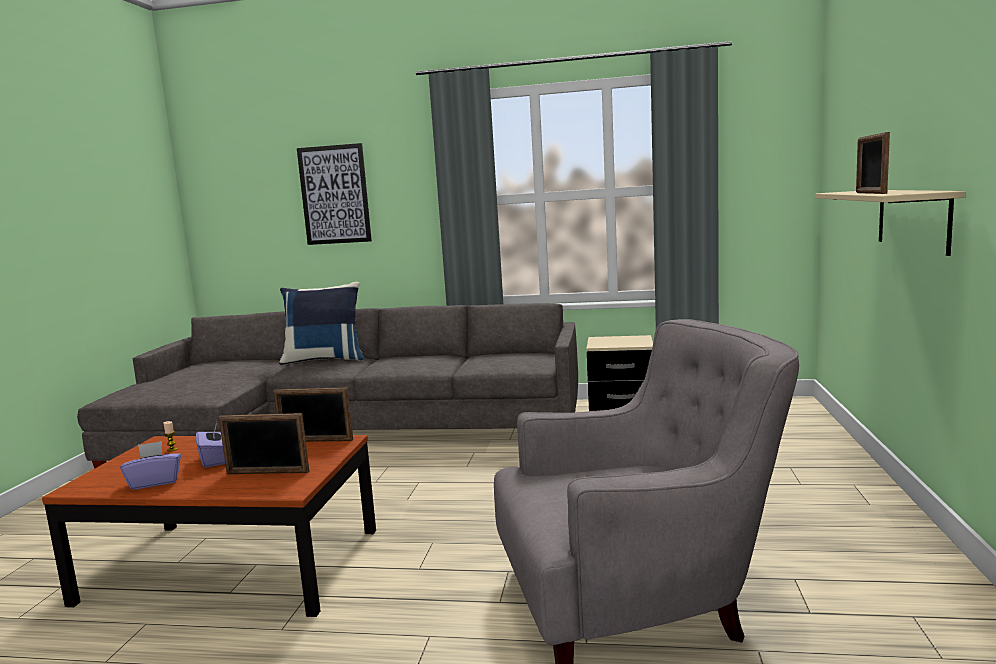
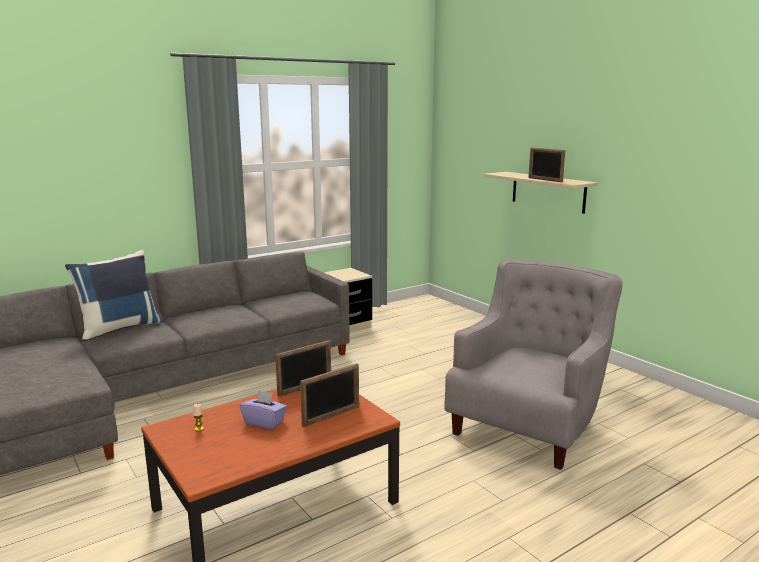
camera: 45 degrees left, 5 degrees up
purple tissue box [120,441,181,490] -> none
picture [297,143,372,245] -> none

